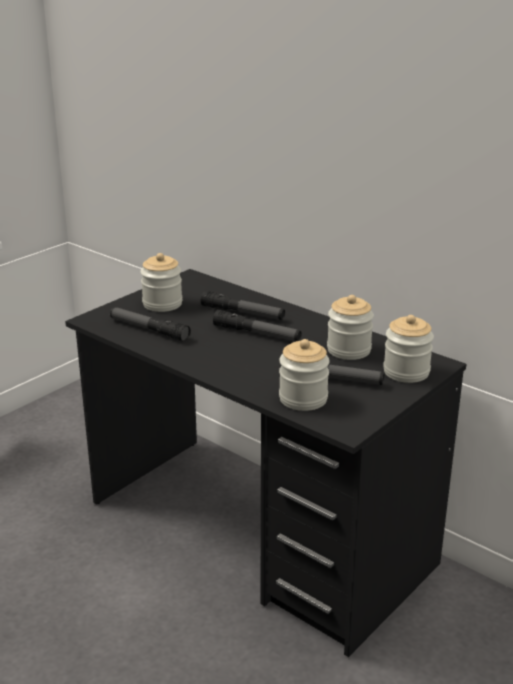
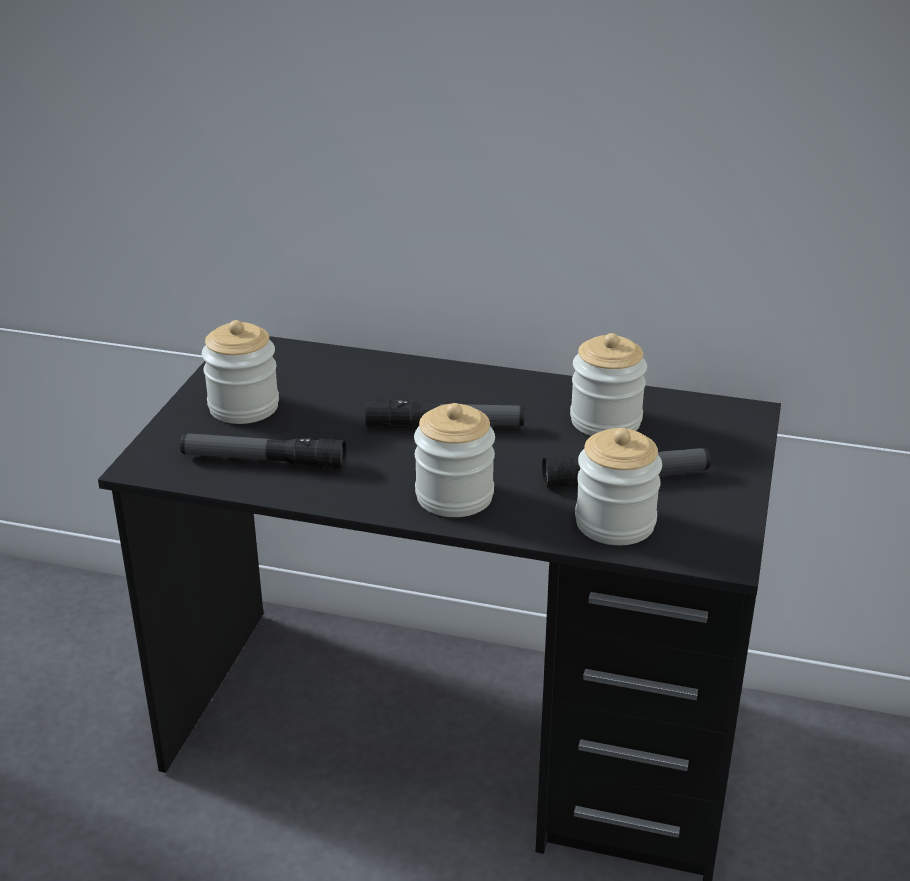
camera: 25 degrees left, 5 degrees up
flashlight [201,291,285,320] -> none
jar [383,315,434,383] -> jar moved to [414,403,495,517]

